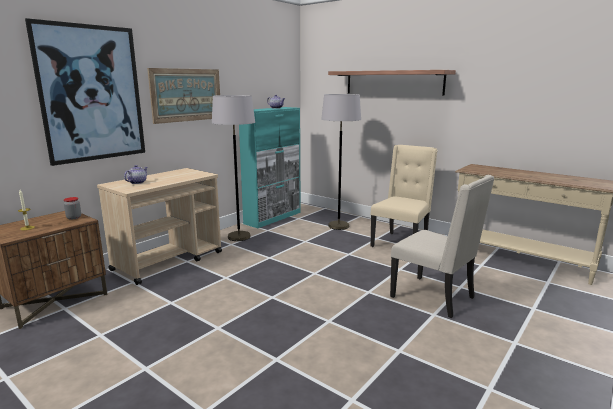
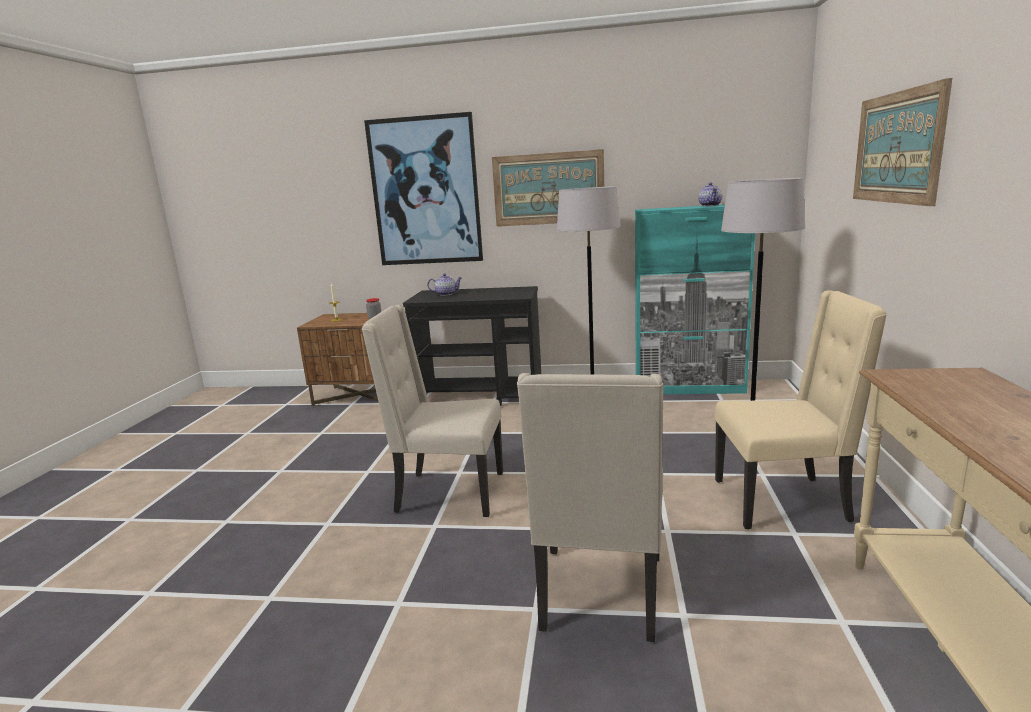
camera: 60 degrees right, 0 degrees up
beige cart [97,168,222,285] -> black cart [403,286,541,406]
shelf [328,70,456,96] -> picture [853,78,952,206]
none -> beige chair [362,305,503,517]

